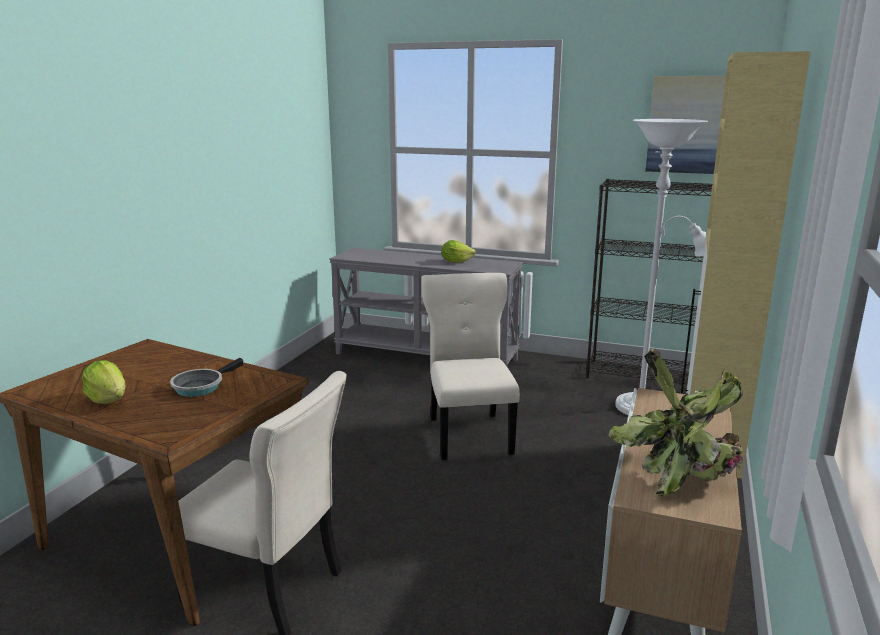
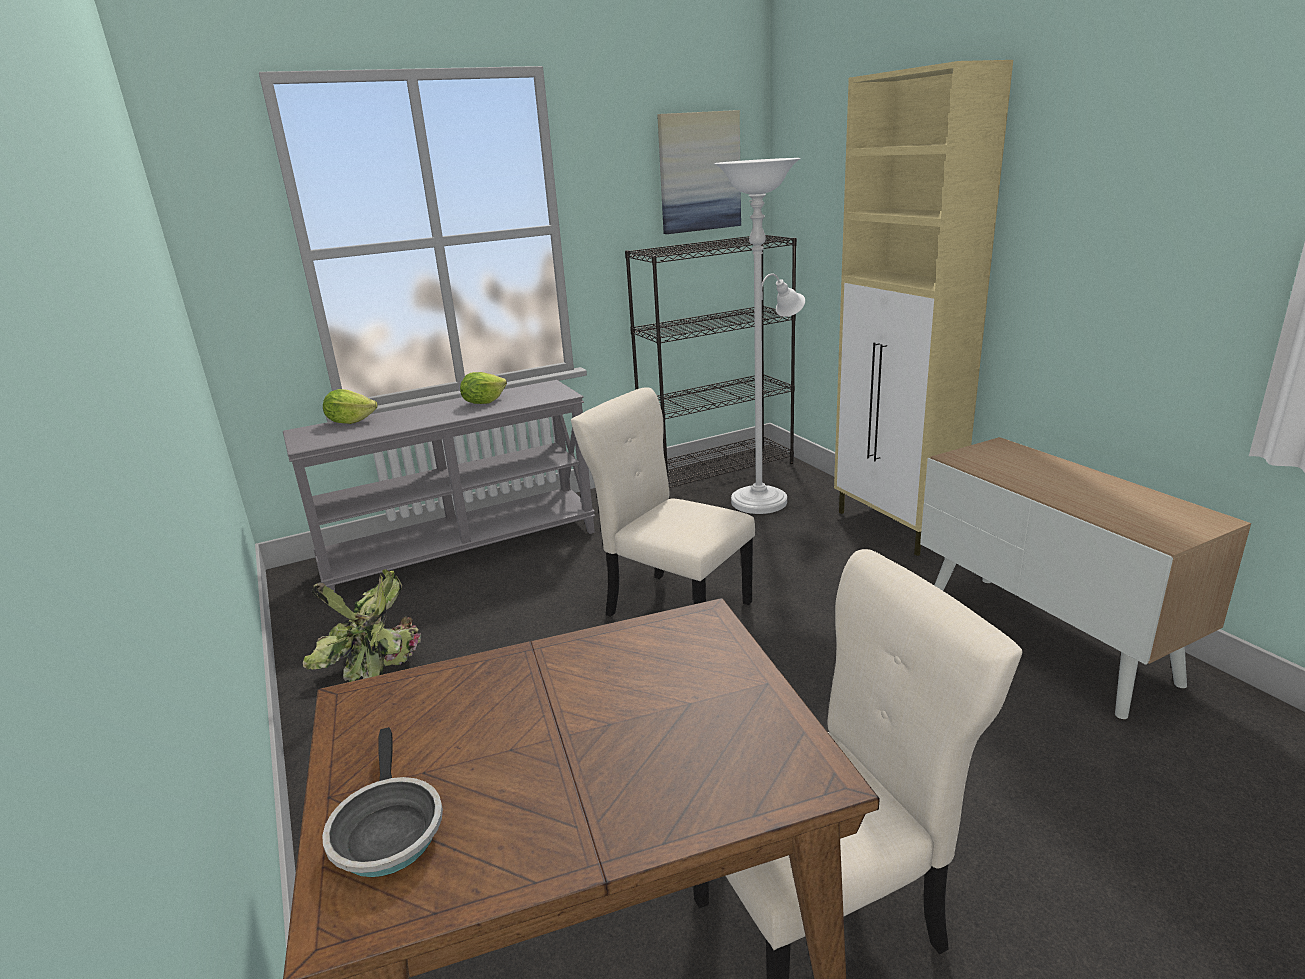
camera: 45 degrees left, 5 degrees up
lettuce [82,360,125,404] -> lettuce moved to [323,389,377,424]
frying pan [170,358,243,397] -> frying pan moved to [322,727,443,877]
potted plant [609,349,743,496] -> potted plant moved to [303,569,421,682]

